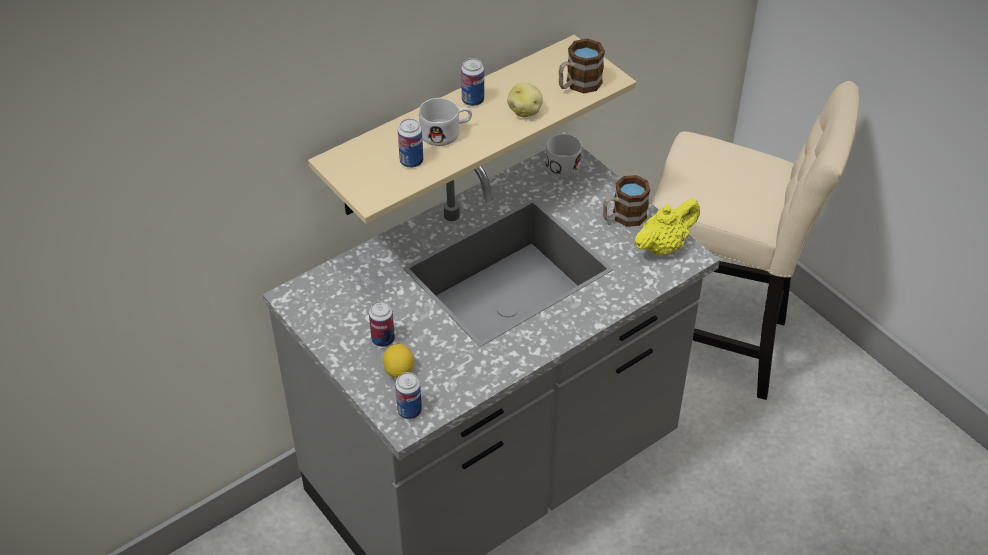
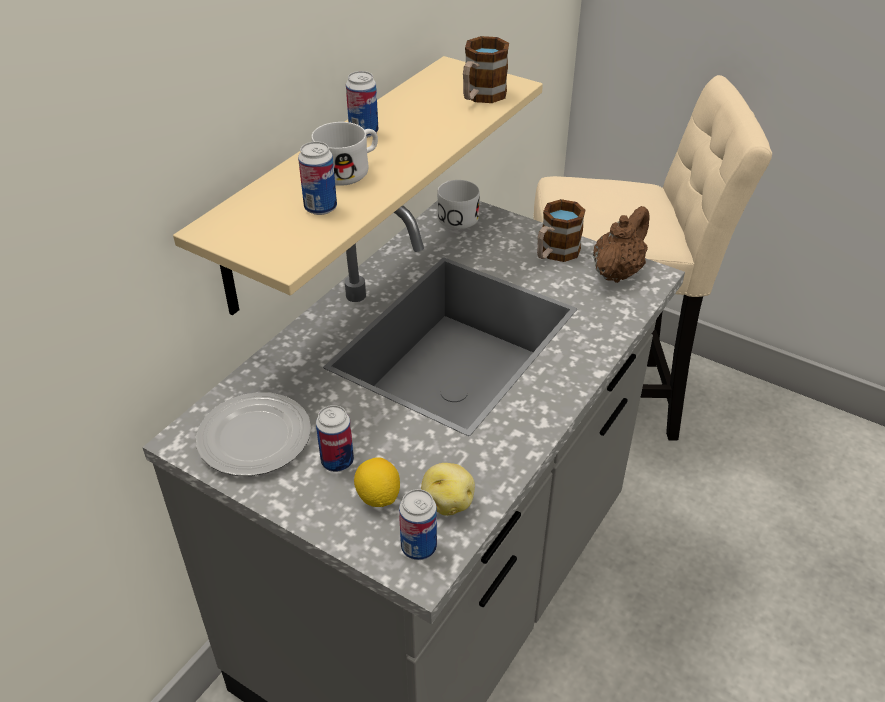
camera: 20 degrees left, 5 degrees down
potato [507,83,543,117] -> potato moved to [421,463,475,516]
yellow teapot [634,199,700,256] -> brown teapot [593,206,649,283]
none -> plate [196,392,311,476]

